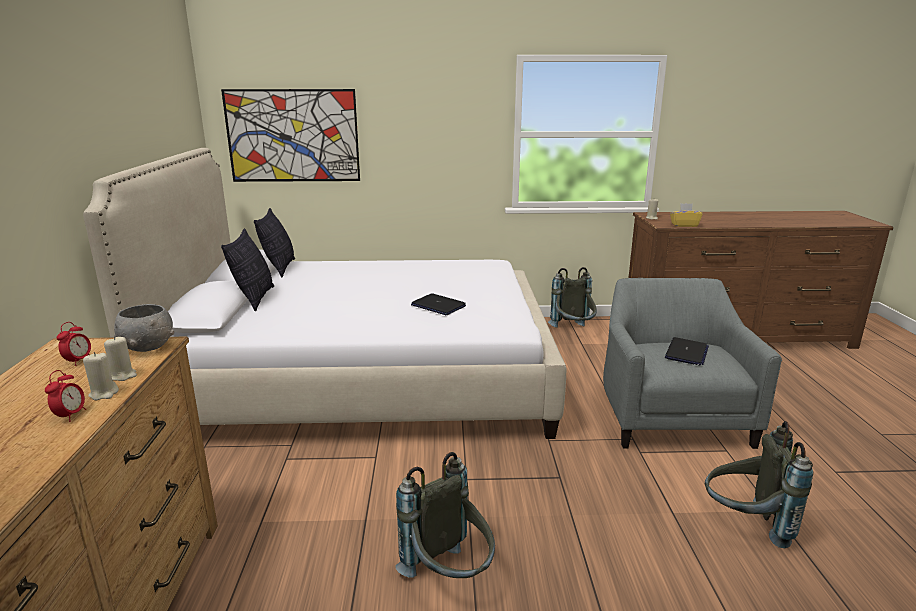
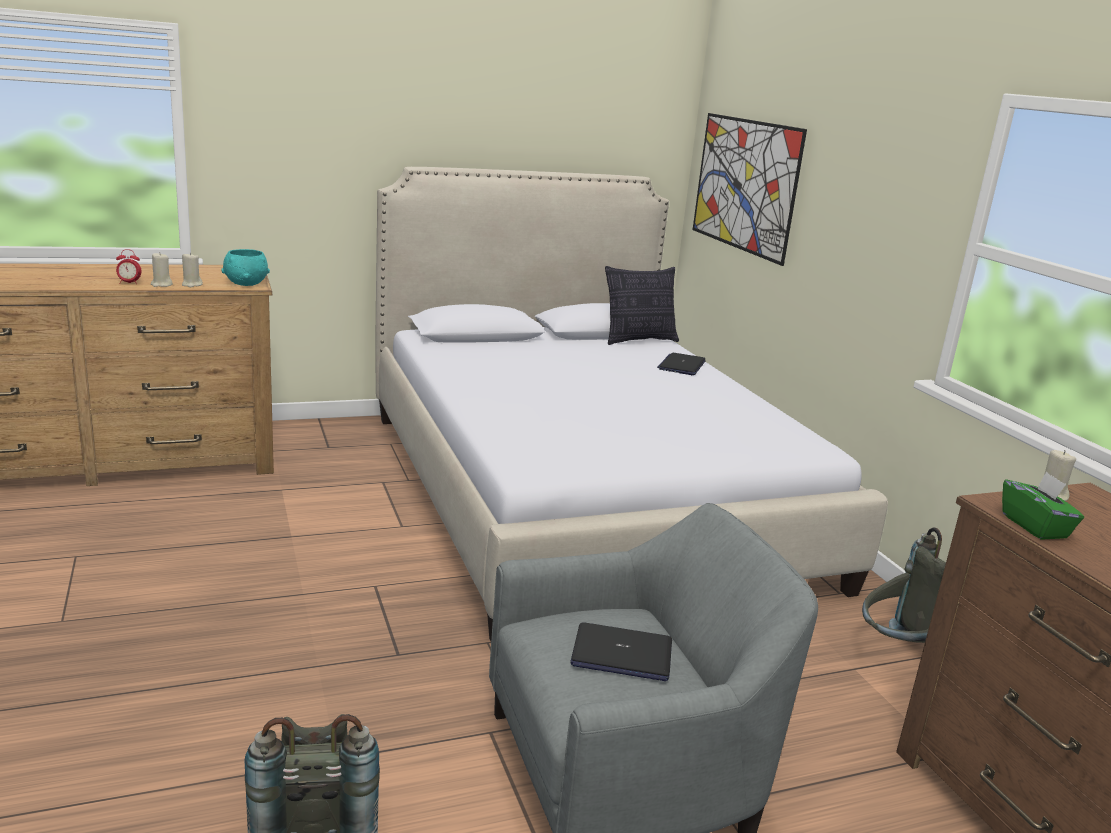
camera: 70 degrees right, 0 degrees up
alarm clock [56,322,91,366] -> none
grey bowl [114,304,174,352] -> turquoise bowl [221,249,270,286]
pillow [221,229,274,311] -> none
grey backpack [396,452,495,578] -> none
laptop [411,294,466,315] -> laptop moved to [657,353,706,375]
yellow tissue box [670,203,703,227] -> green tissue box [1002,472,1084,540]

